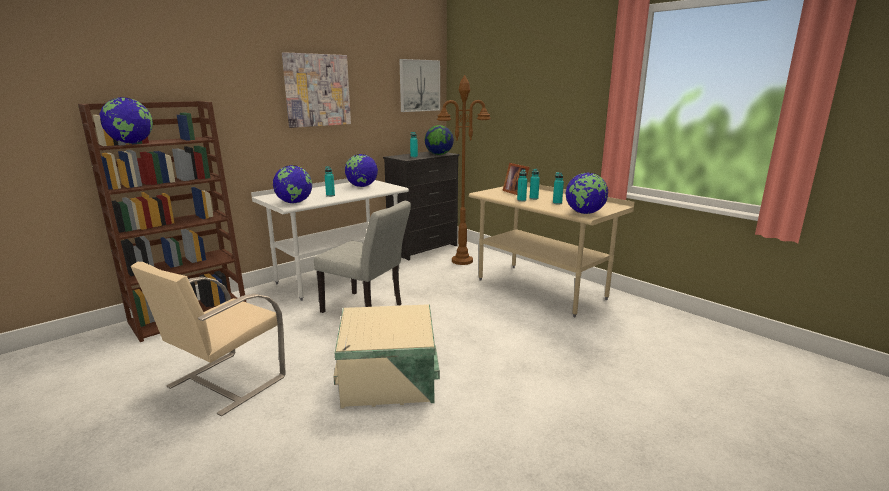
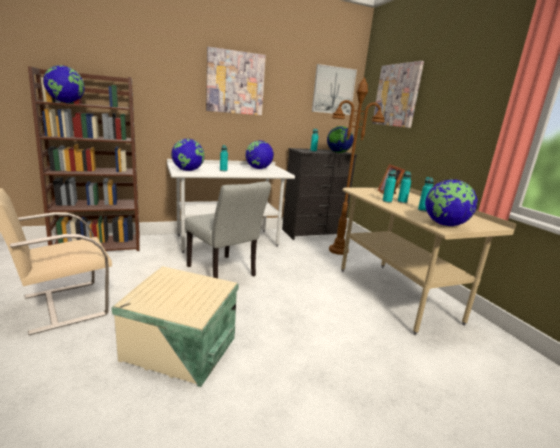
camera: 20 degrees right, 0 degrees up
none -> picture [372,61,424,128]

